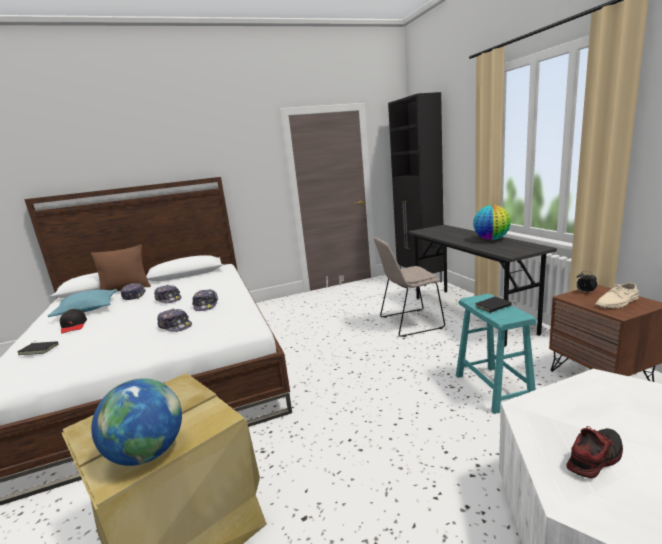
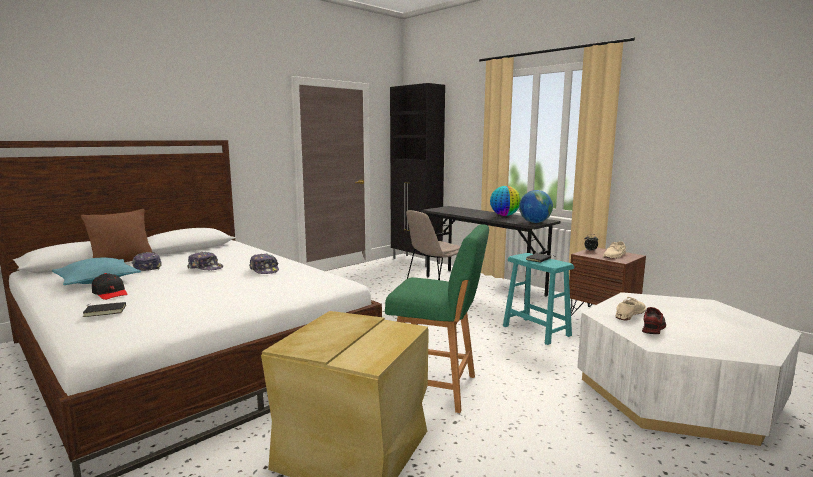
camera: 25 degrees left, 5 degrees down
globe [91,378,182,466] -> globe moved to [519,190,553,223]
cap [157,308,192,332] -> none
none -> green stool [385,224,489,413]
none -> beige shoe [615,297,646,321]

